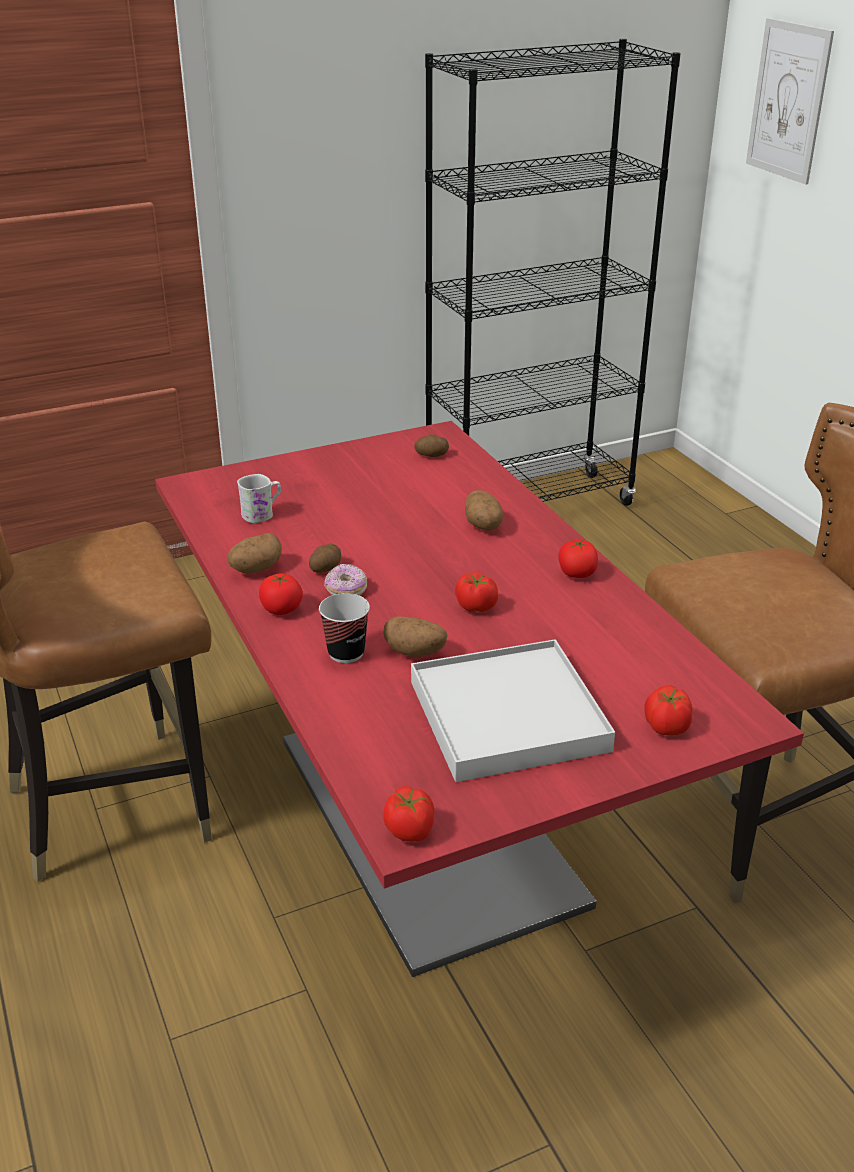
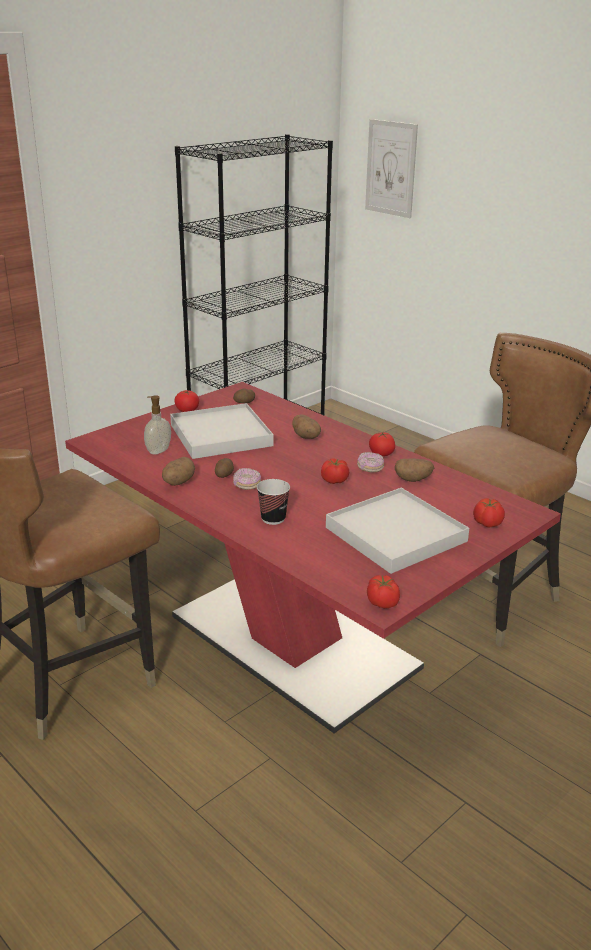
camera: 20 degrees left, 5 degrees down
white mug [237,474,281,523] -> soap dispenser [144,395,171,454]
tomato [259,573,303,615] -> tomato moved to [174,390,199,412]
potato [383,616,448,657] -> potato moved to [395,458,434,482]
none -> white tray [170,403,274,459]
none -> donut [357,452,384,473]

